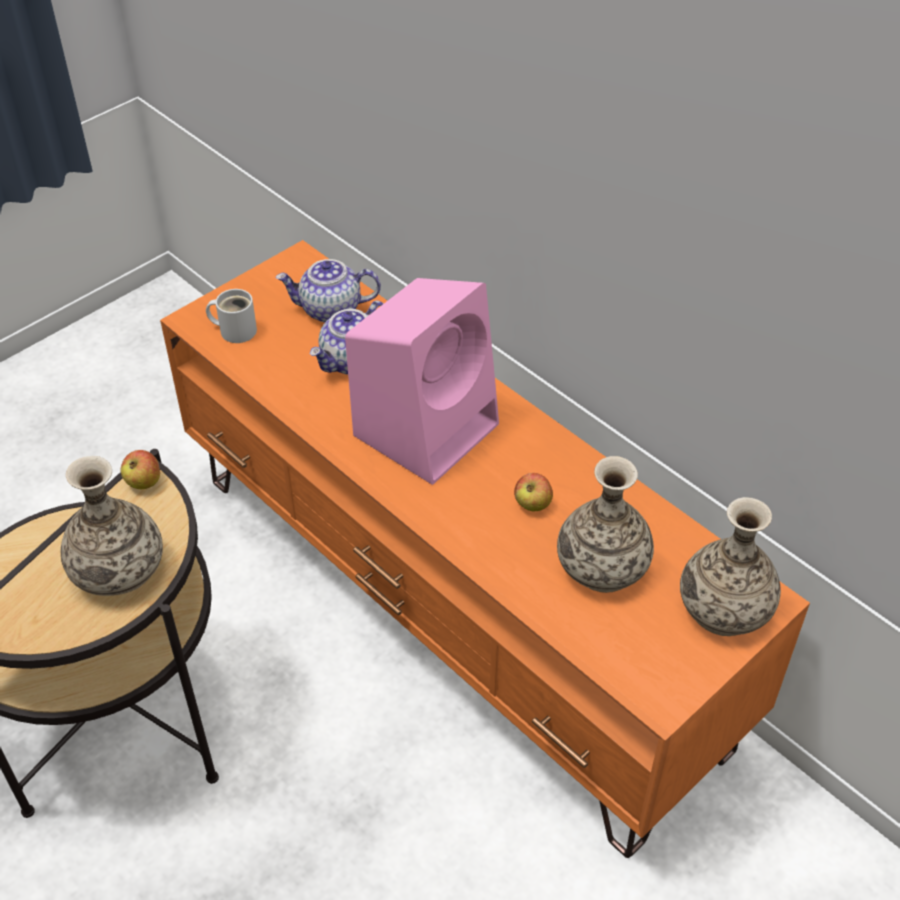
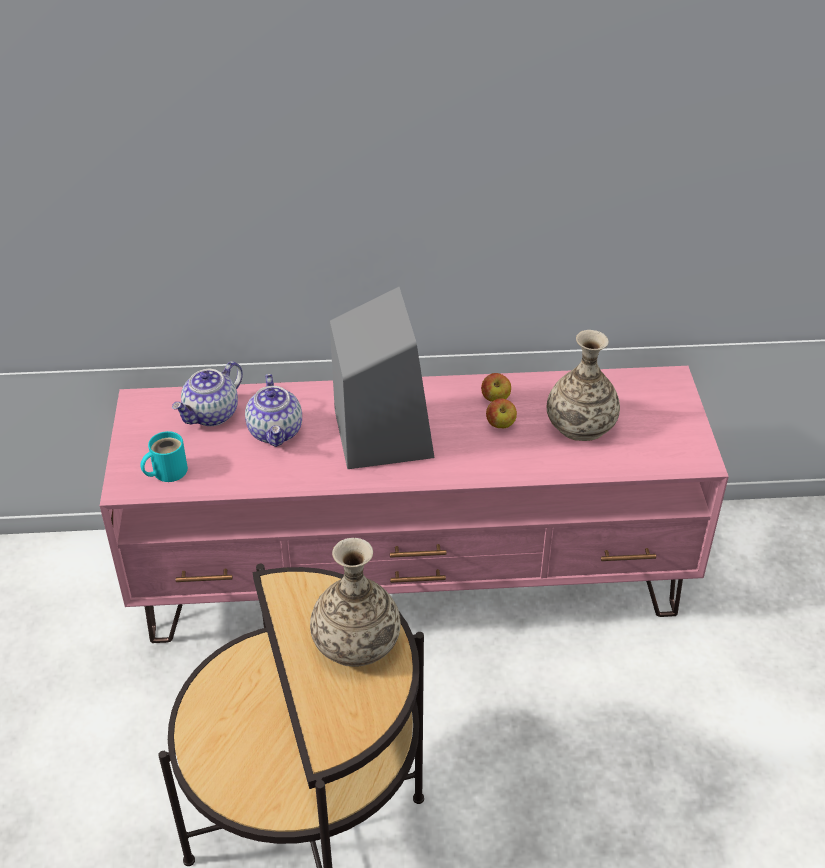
camera: 50 degrees left, 5 degrees down
apple [120,450,160,489] -> apple moved to [481,373,511,402]
orange tv stand [160,240,810,858] -> pink tv stand [100,366,729,643]
white mug [206,289,257,343] -> turquoise mug [140,431,188,482]
pink speaker [345,278,499,485] -> grey speaker [330,287,435,469]
vase [680,497,781,636] -> none

